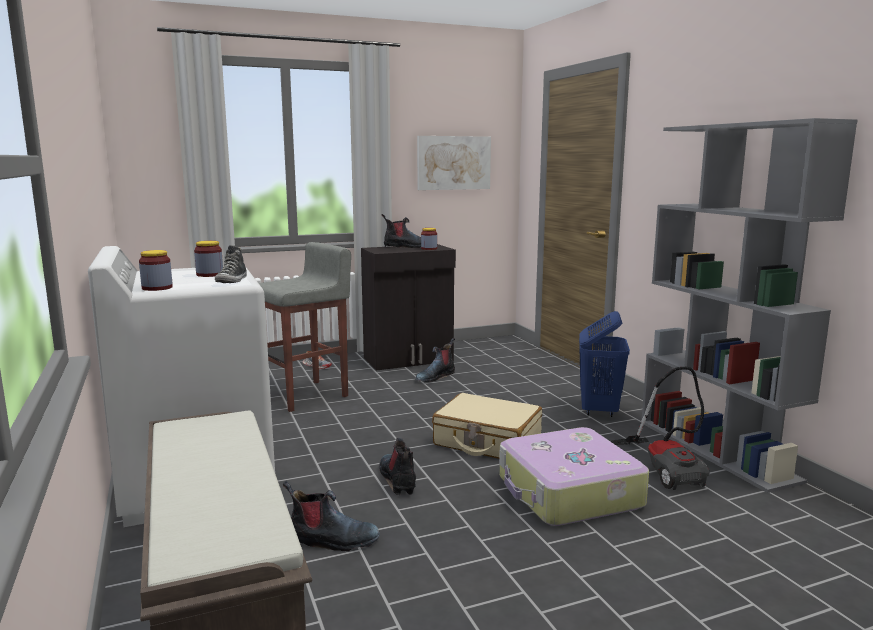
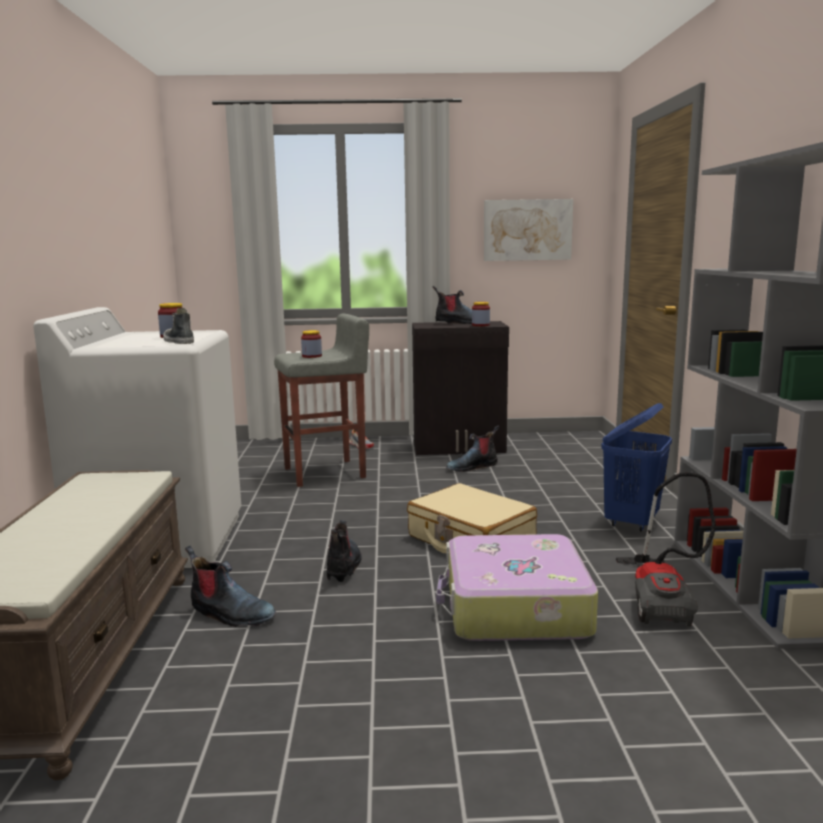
camera: 20 degrees right, 0 degrees up
jar [139,250,173,291] -> jar moved to [301,330,322,358]
shoe [215,245,247,283] -> shoe turned 120 degrees clockwise [163,308,194,344]

